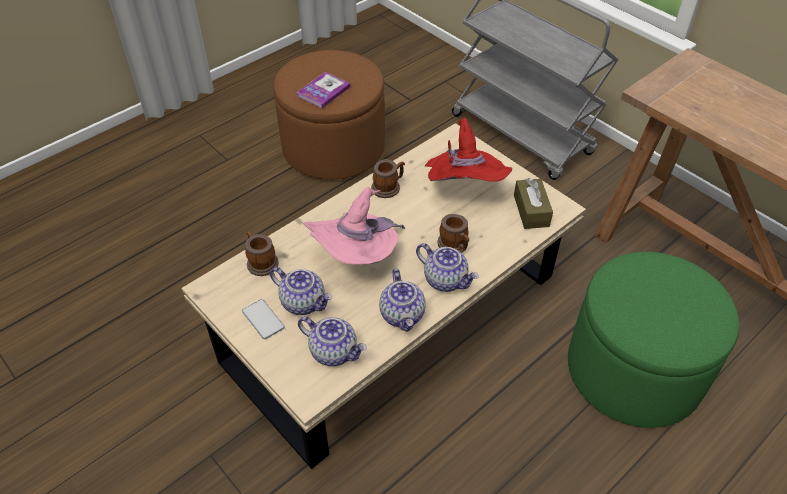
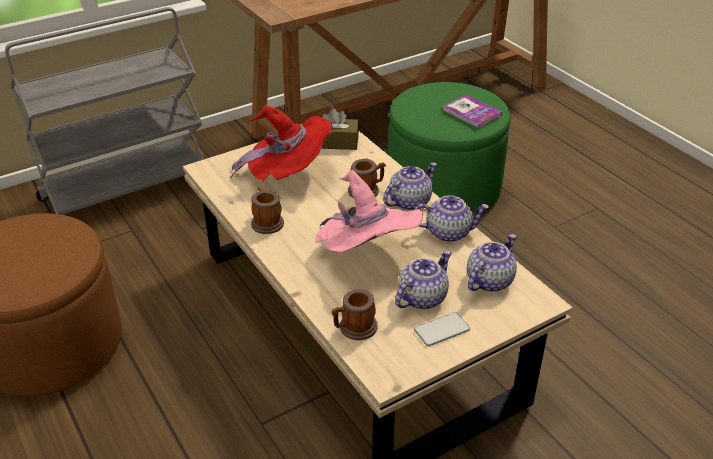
camera: 80 degrees left, 10 degrees down
book [296,72,350,109] -> book moved to [442,95,502,129]

